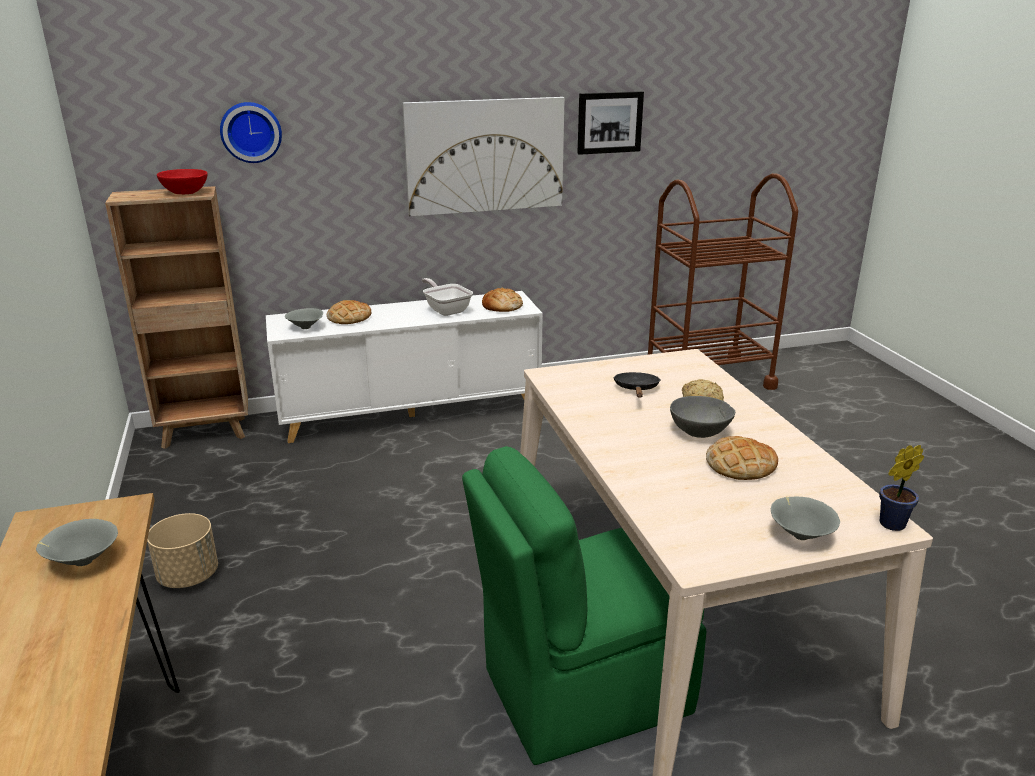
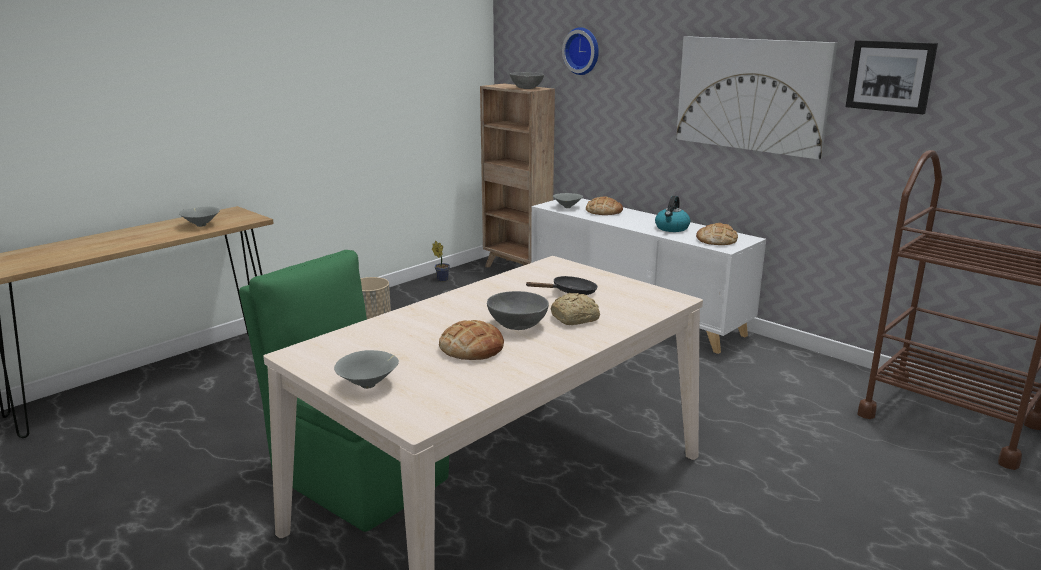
camera: 60 degrees right, 5 degrees down
red bowl [157,169,208,194] -> grey bowl [510,72,544,89]
frying pan [422,278,473,316] -> kettle [655,196,690,232]
potted plant [879,445,924,531] -> potted plant moved to [432,241,450,282]

